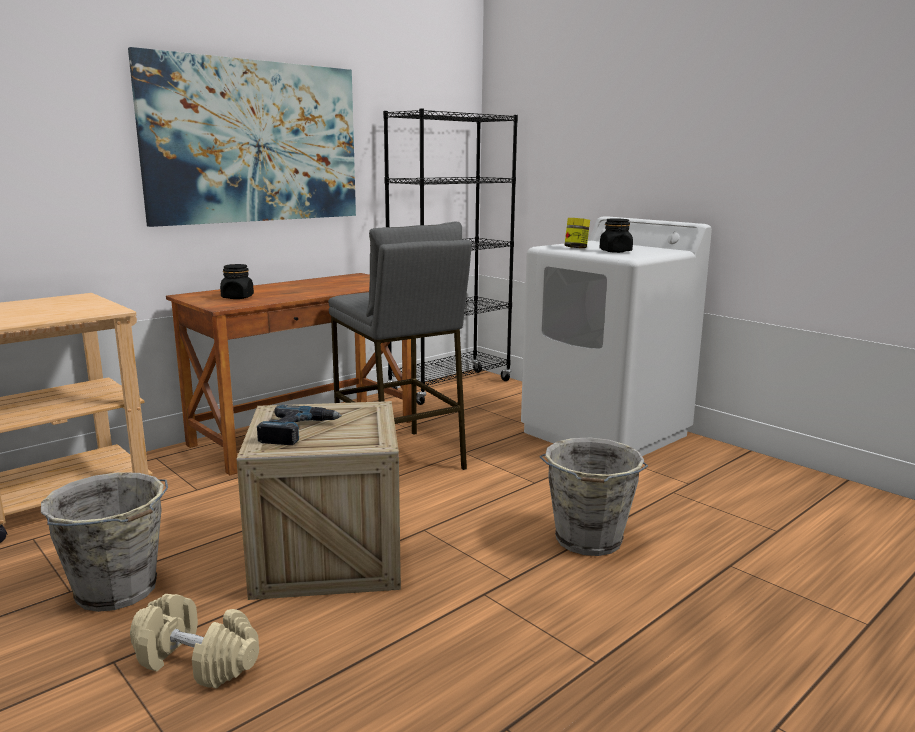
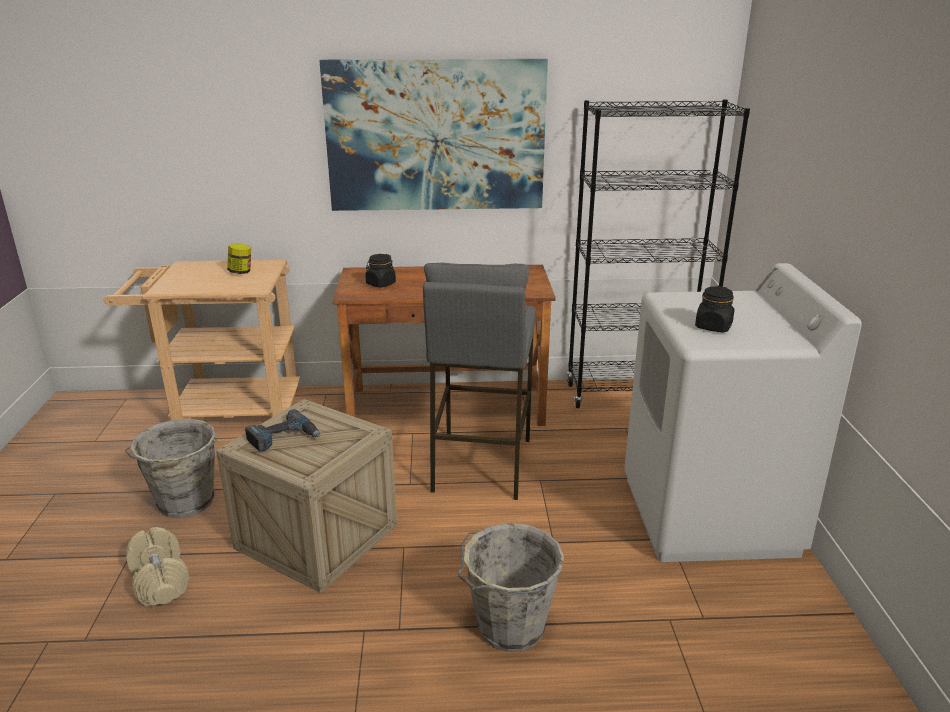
camera: 40 degrees right, 10 degrees up
jar [565,218,590,248] -> jar moved to [227,244,251,274]

